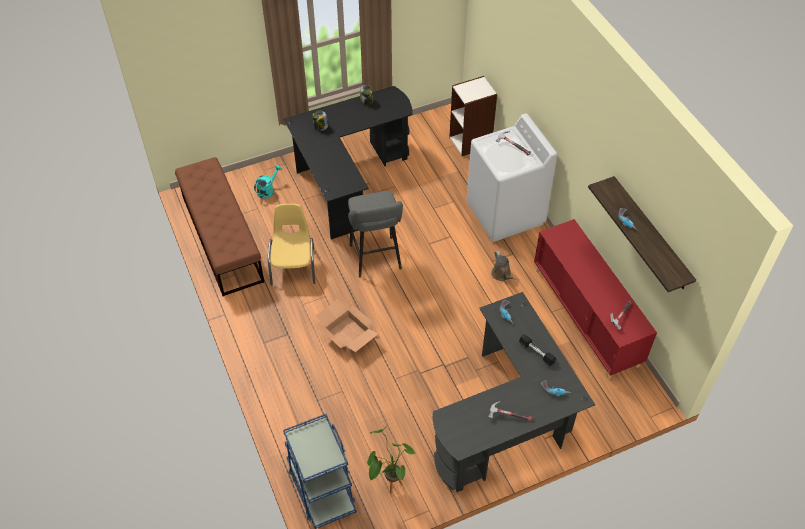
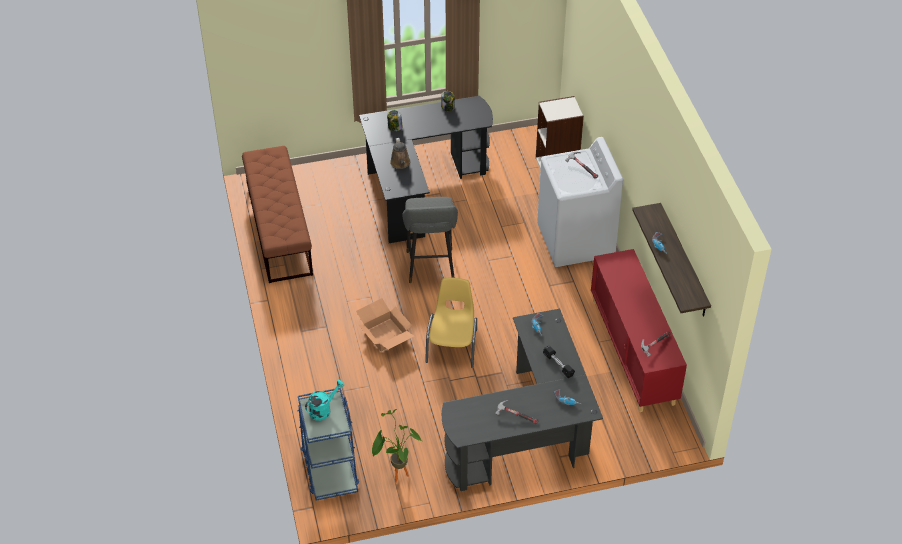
camera: 10 degrees right, 5 degrees down
turquoise watering can [254,165,282,199] -> turquoise watering can moved to [305,380,344,421]
yellow chair [268,204,315,286] -> yellow chair moved to [425,278,477,367]
brown watering can [491,251,516,281] -> brown watering can moved to [390,138,411,169]

